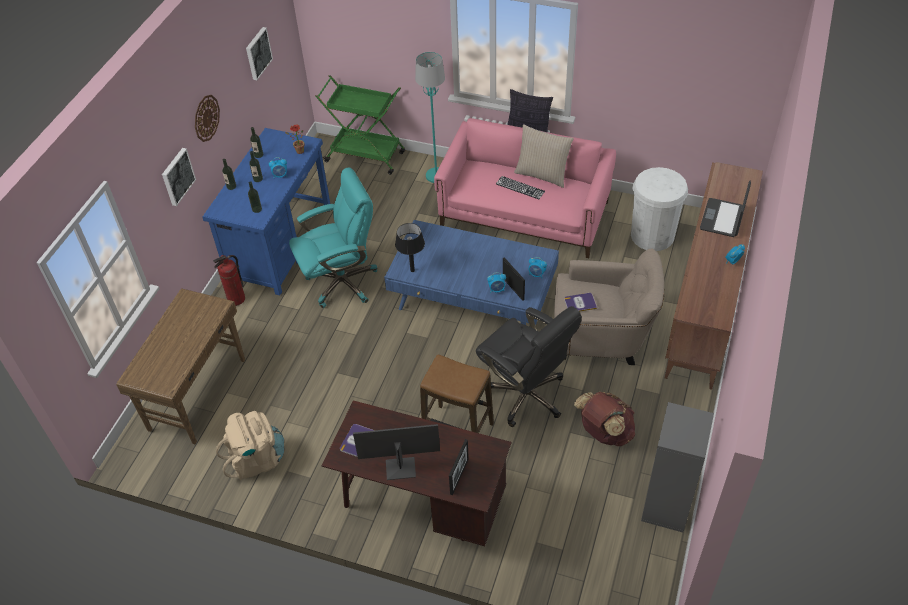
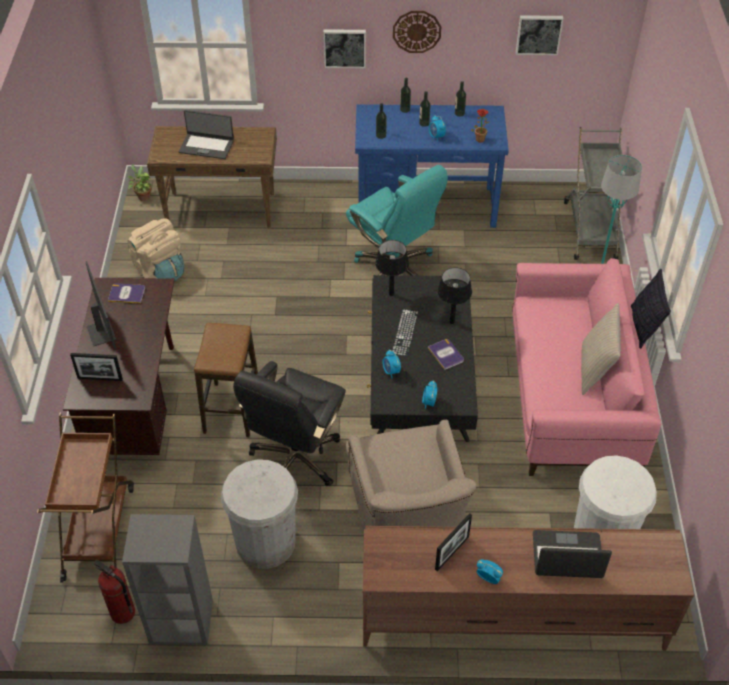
camera: 70 degrees right, 0 degrees up
fire extinguisher [213,255,245,306] -> fire extinguisher moved to [94,560,135,624]
green cart [315,75,405,175] -> grey cart [564,127,622,260]
blue coffee table [384,220,559,325] -> black coffee table [367,275,478,442]
keyboard [496,176,545,199] -> keyboard moved to [392,309,419,357]
picture frame [503,257,525,301] -> picture frame moved to [435,513,472,571]
book [564,293,597,311] -> book moved to [428,339,464,370]
brown backpack [574,392,635,446] -> white trash can [221,459,298,569]
none -> brown cart [37,412,134,582]
none -> potted plant [128,165,152,201]
none -> laptop [179,110,234,159]
none -> black table lamp [437,267,472,324]

